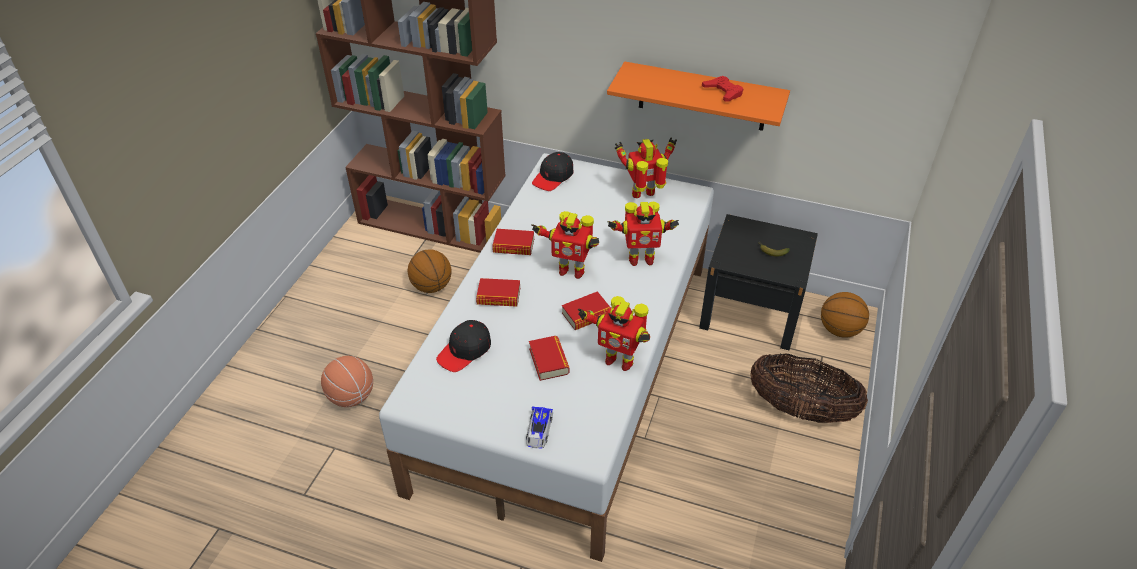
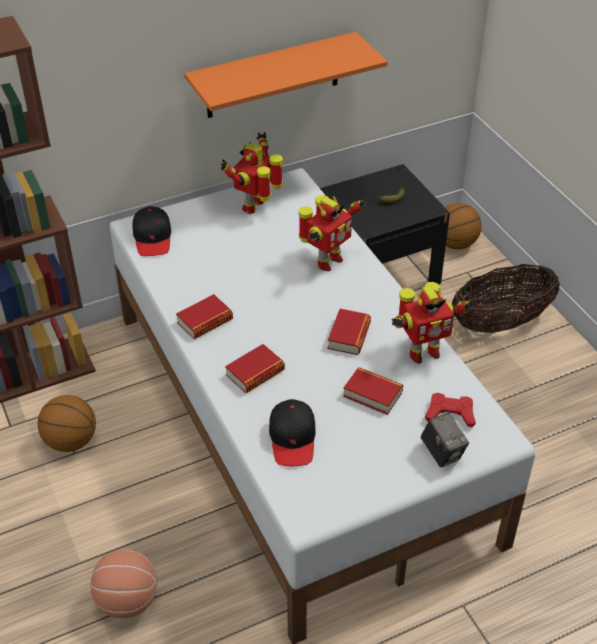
camera: 45 degrees left, 0 degrees up
toy car [526,406,553,449] -> camera [421,412,469,468]
toy robot [532,211,599,279] -> none
red game controller [702,76,743,102] -> red game controller moved to [425,393,476,427]

